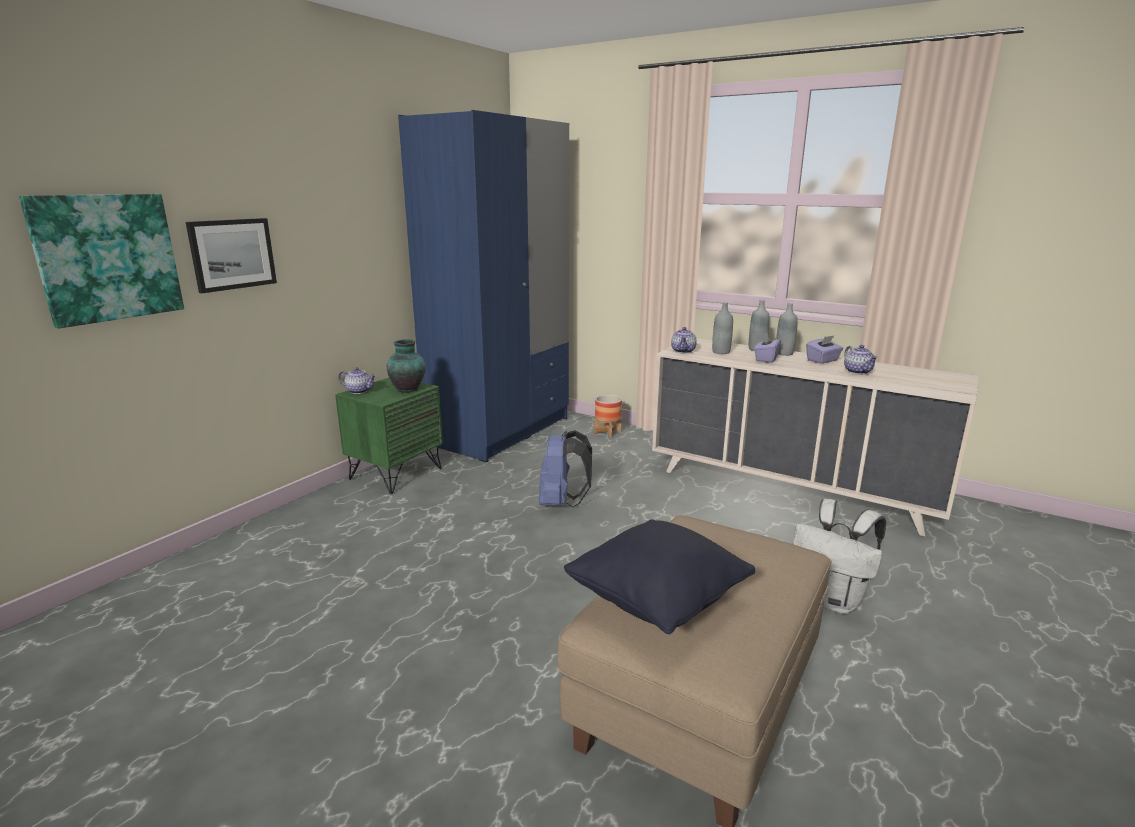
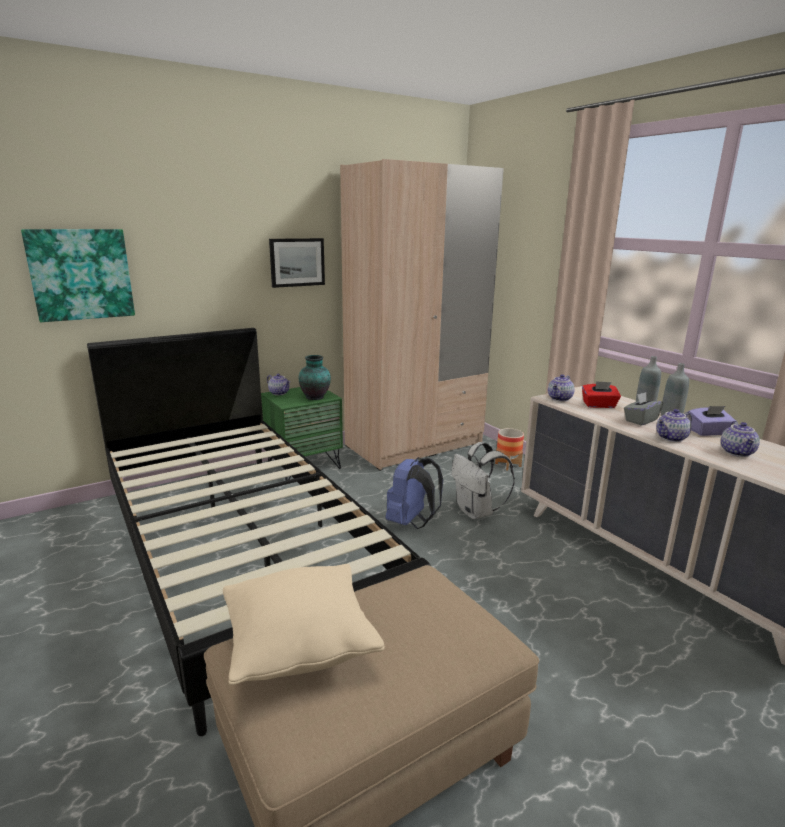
camera: 25 degrees right, 0 degrees up
picture [186,218,277,293] -> picture moved to [269,238,325,288]
blue wardrobe [398,110,569,463] -> beige wardrobe [340,159,504,471]
black pillow [564,519,755,634] -> beige pillow [223,564,385,686]
grey bottle [712,302,733,354] -> red tissue box [582,381,621,408]
purple tissue box [754,333,781,363] -> grey tissue box [624,392,663,426]
white backpack [793,499,886,614] -> white backpack moved to [452,442,515,519]
none -> black bed [87,328,430,736]
none -> teapot [657,409,692,442]

